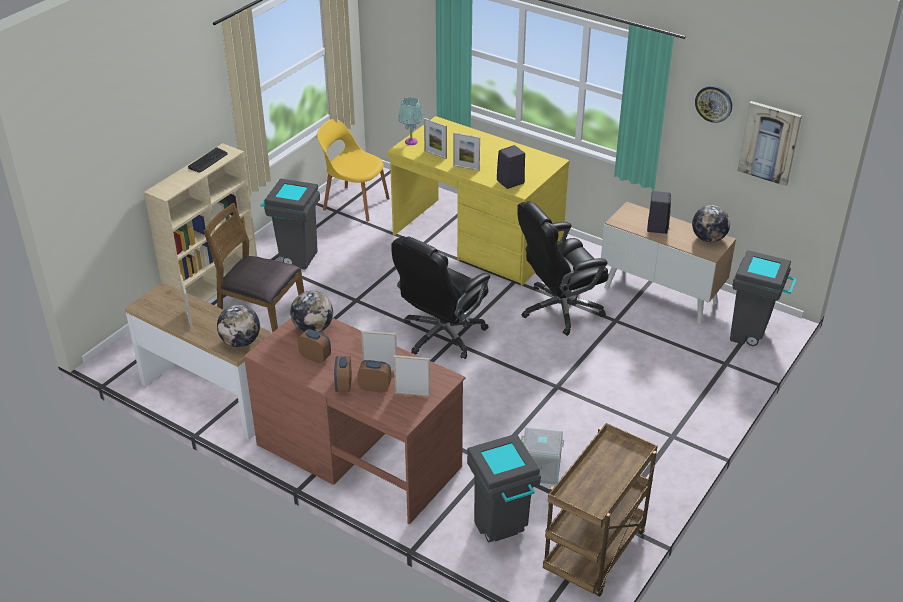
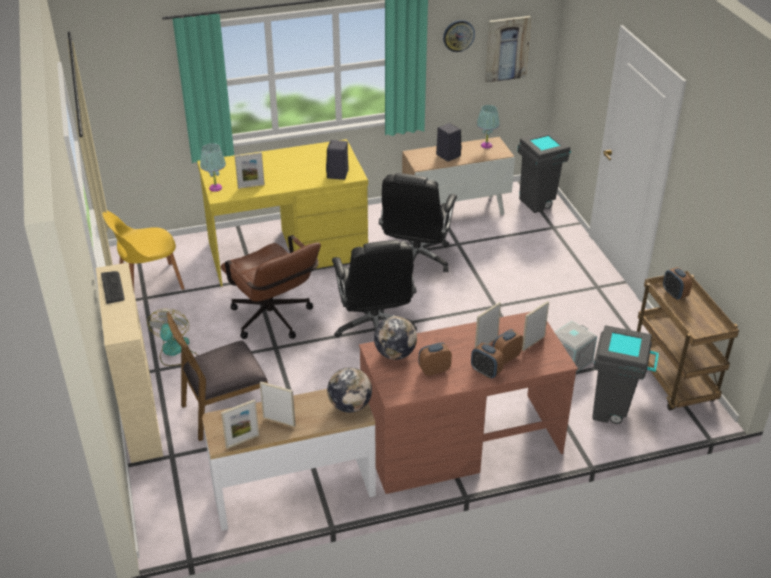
camera: 50 degrees left, 0 degrees up
grey trash can [261,179,320,270] -> fan [147,309,198,366]
picture frame [453,132,480,171] -> picture frame moved to [221,399,259,449]
globe [692,205,730,242] -> turquoise table lamp [477,105,499,149]
none -> brown office chair [221,235,321,339]
none -> alarm clock [663,267,692,300]

